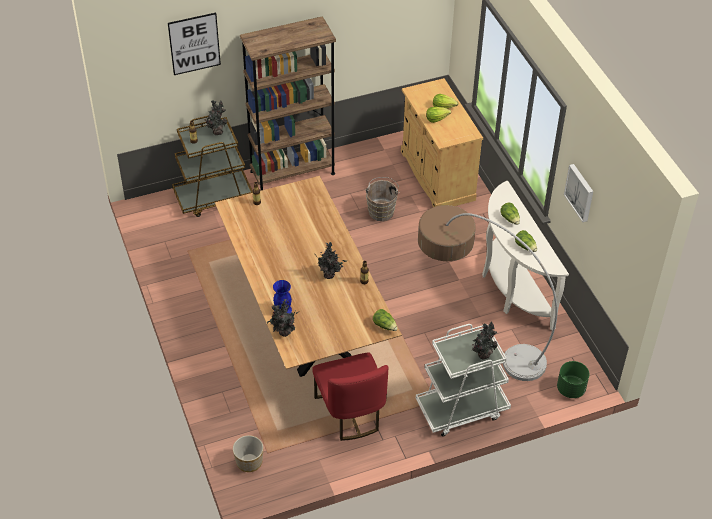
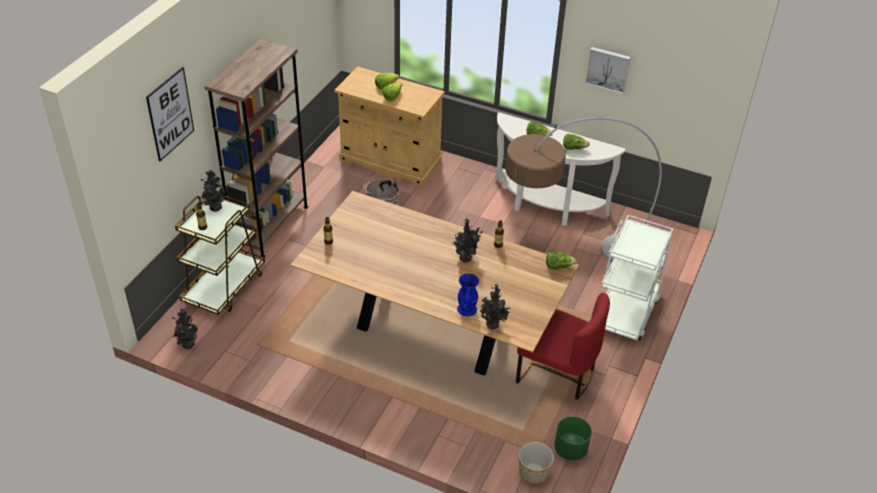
camera: 45 degrees left, 5 degrees down
potted plant [472,321,497,359] -> potted plant moved to [172,309,198,349]
green planter [557,361,589,398] -> green planter moved to [554,416,592,461]

